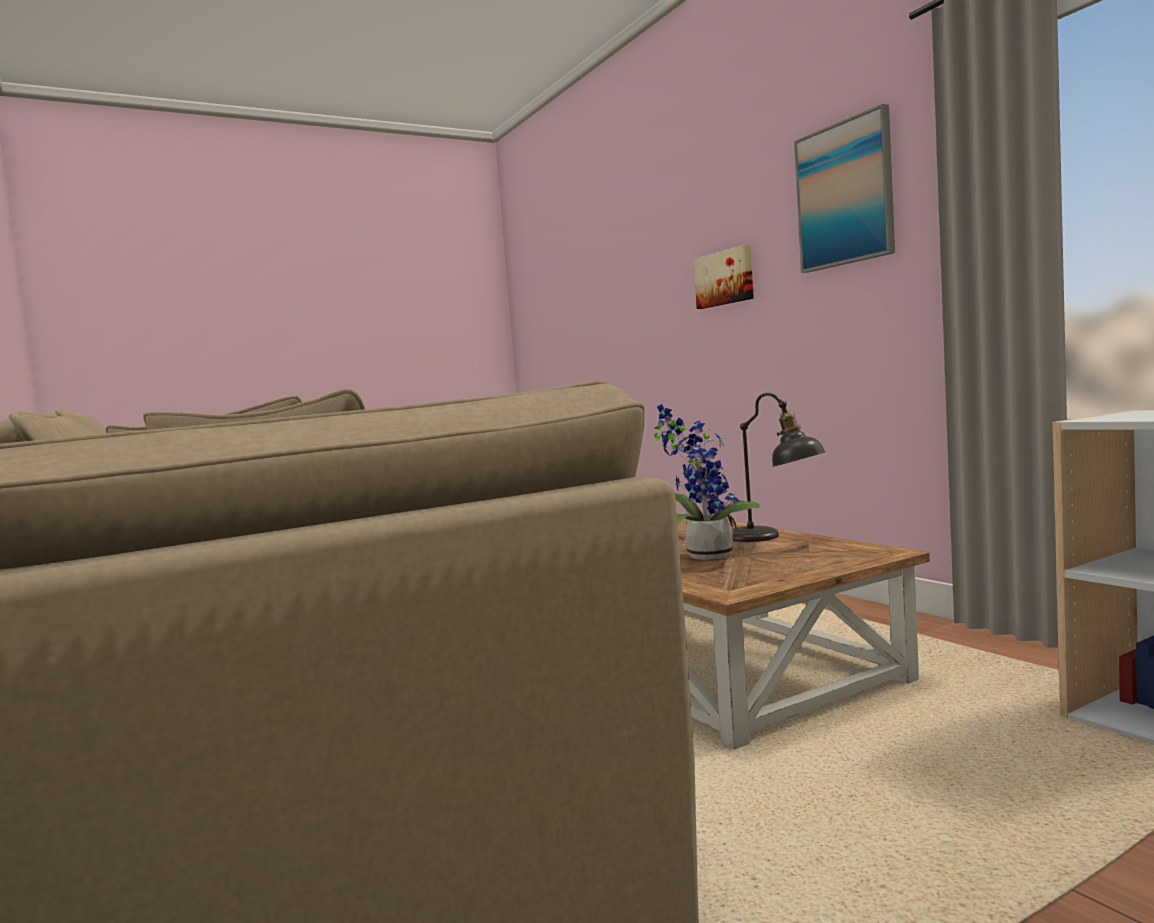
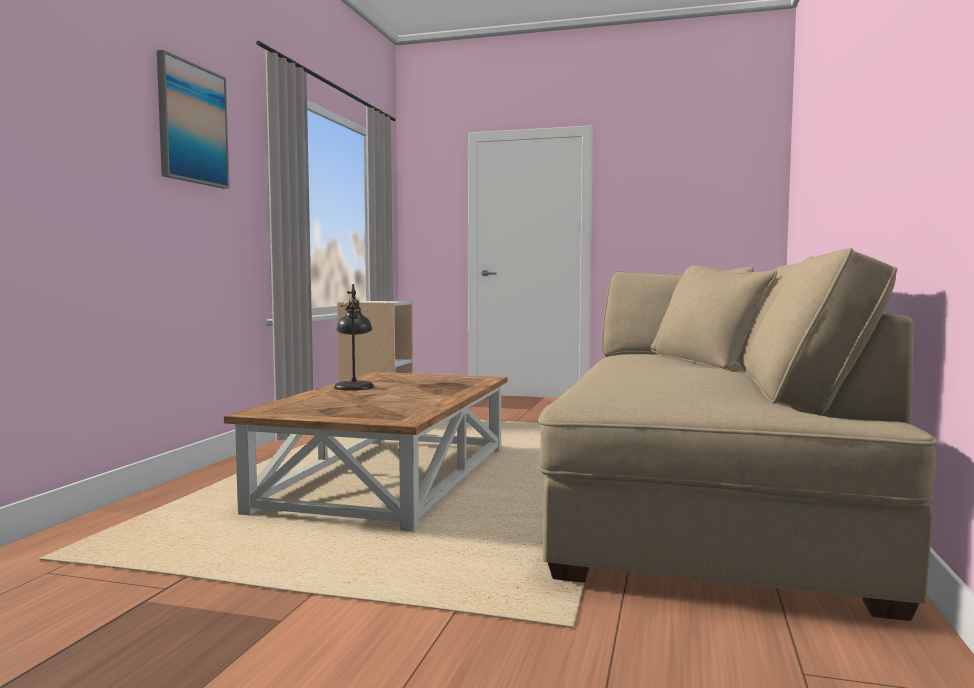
camera: 135 degrees left, 0 degrees up
potted plant [654,404,760,560] -> none
picture [694,244,754,309] -> none

